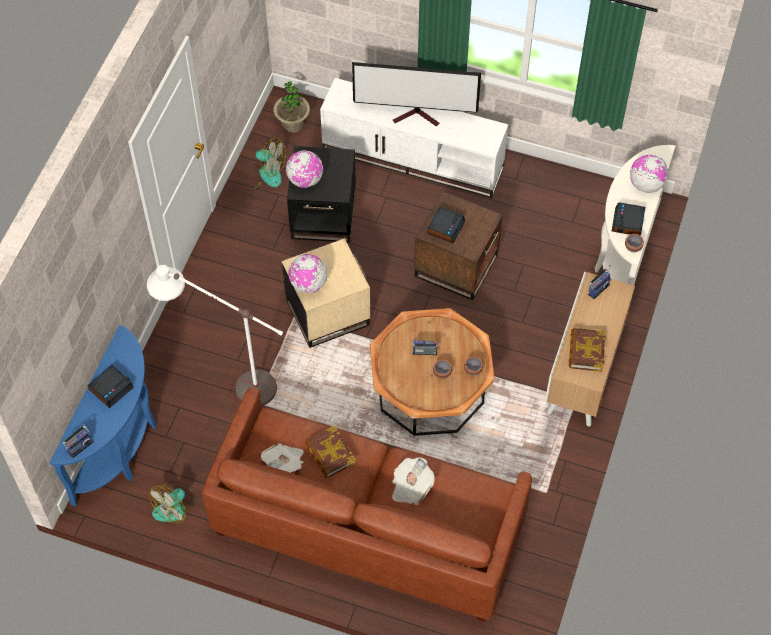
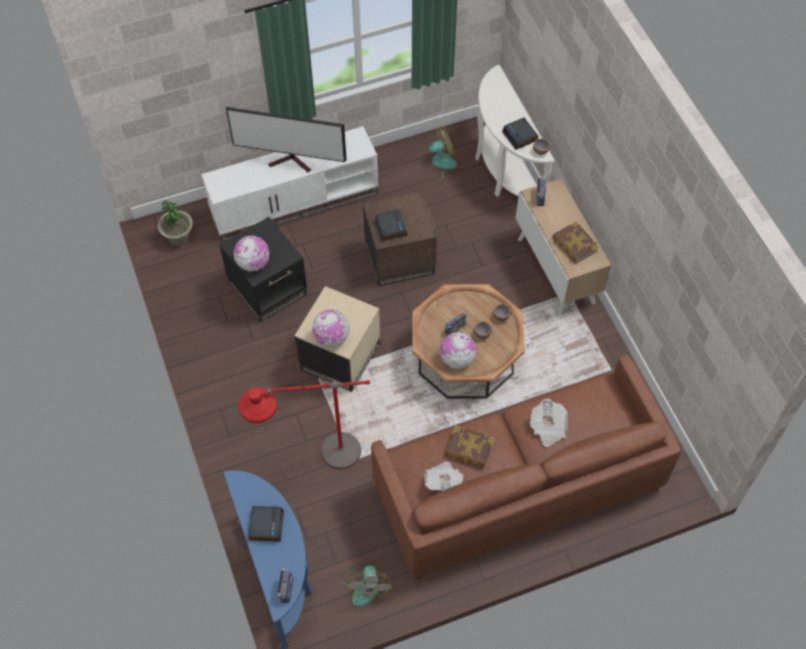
camera: 40 degrees left, 0 degrees up
white floor lamp [147,265,283,406] -> red floor lamp [239,380,370,470]
fan [244,137,286,190] -> fan moved to [419,126,457,181]
television [352,62,481,127] -> television turned 45 degrees clockwise [226,107,347,172]
globe [630,155,669,193] -> globe moved to [439,332,476,369]

